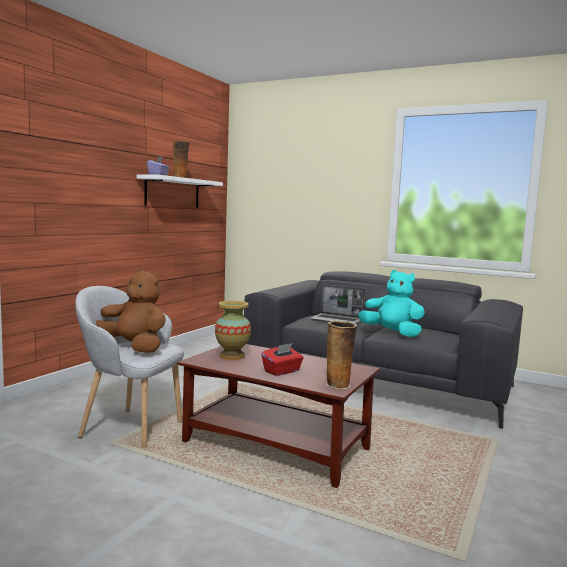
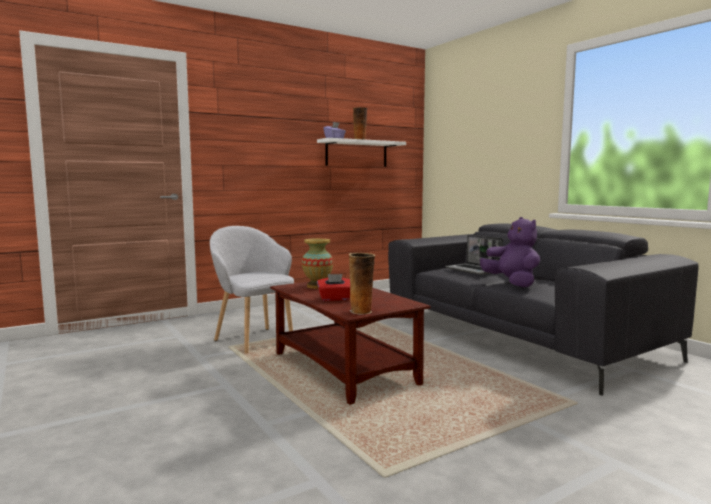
camera: 30 degrees right, 0 degrees up
brown plush toy [96,269,166,353] -> none
turquoise plush toy [358,270,425,337] -> purple plush toy [480,217,540,287]

